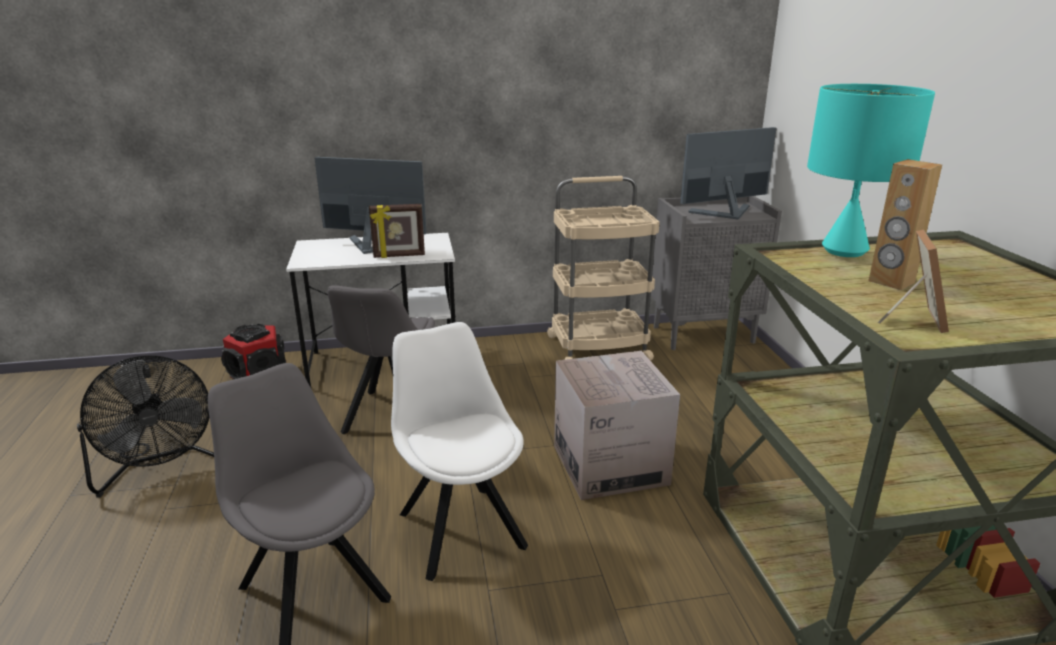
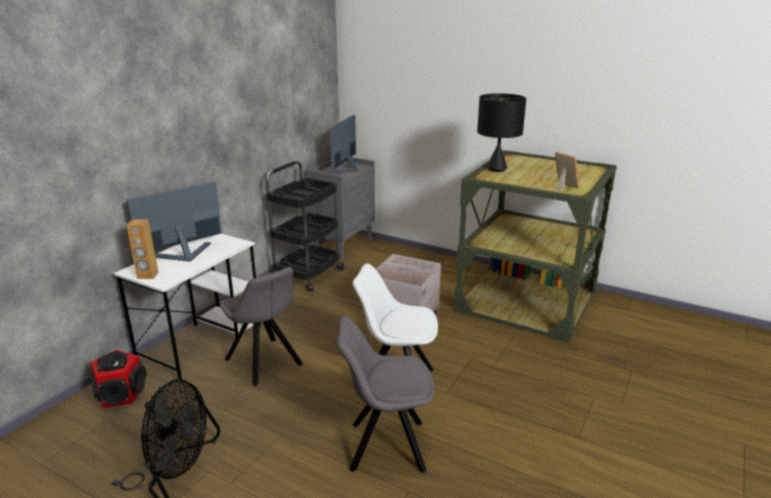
camera: 50 degrees left, 0 degrees up
picture frame [369,204,425,258] -> none
beige cart [547,176,660,361] -> black cart [266,161,344,292]
turquoise table lamp [807,84,935,257] -> black table lamp [477,93,526,172]
brown speaker [868,159,942,290] -> brown speaker moved to [126,219,158,279]

